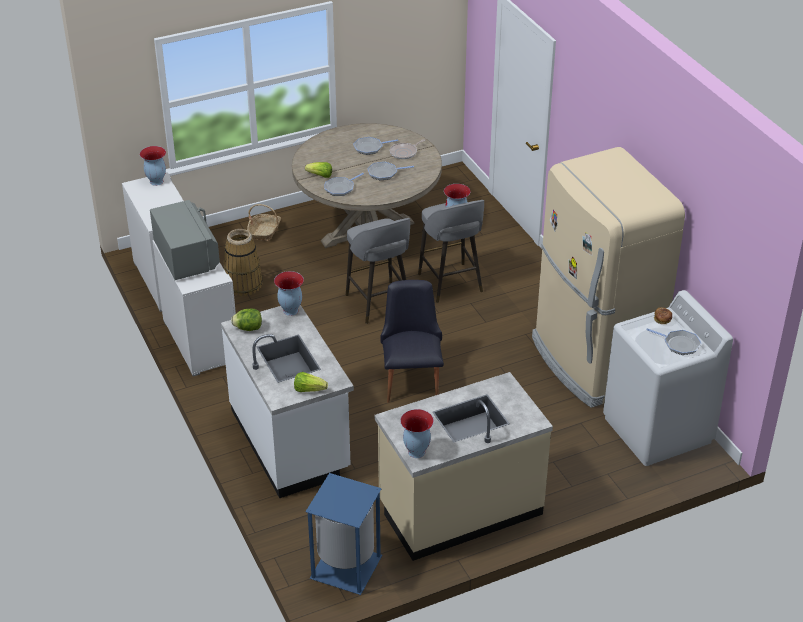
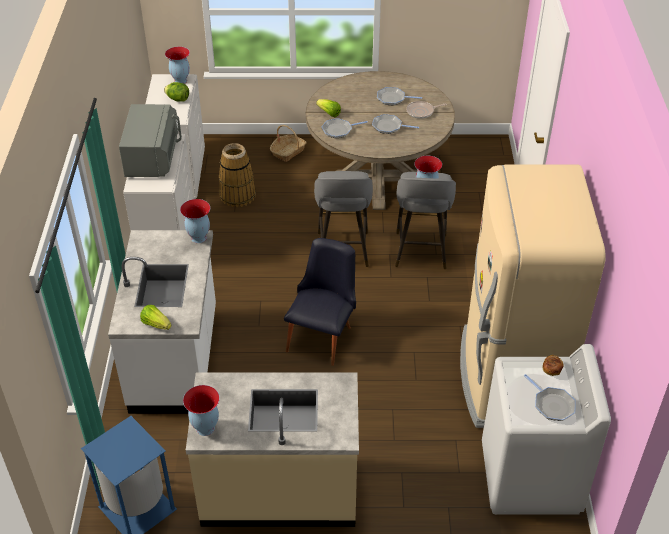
camera: 25 degrees right, 5 degrees up
lettuce [231,308,262,331] -> lettuce moved to [164,82,189,102]

